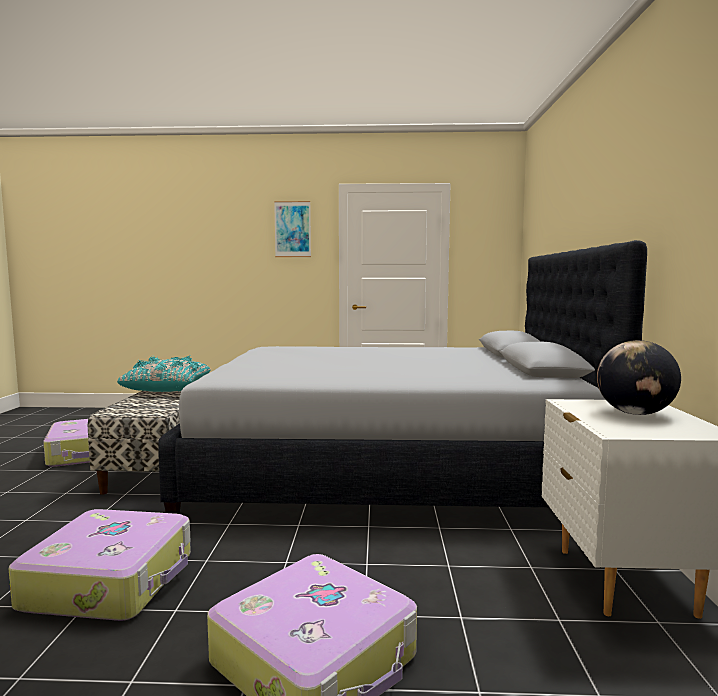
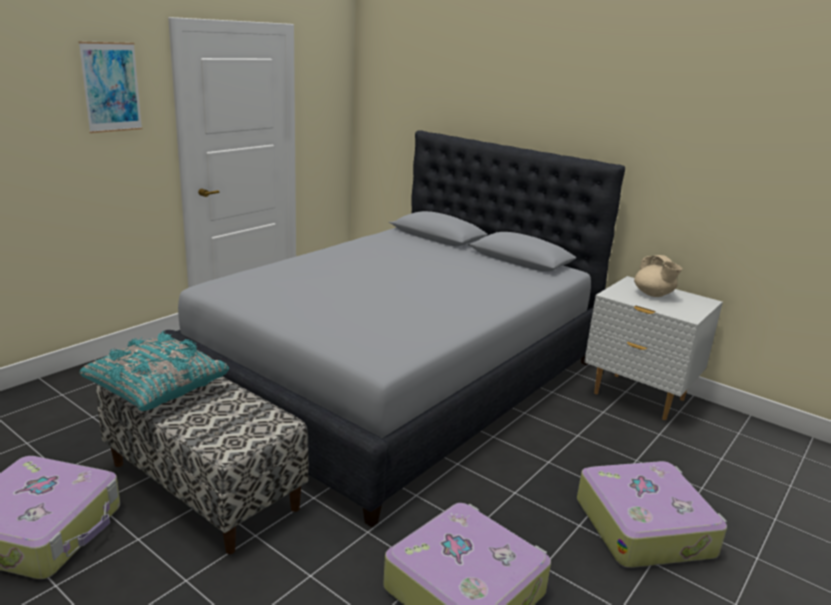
camera: 55 degrees left, 15 degrees up
globe [597,340,681,415] -> beige teapot [634,255,682,297]

